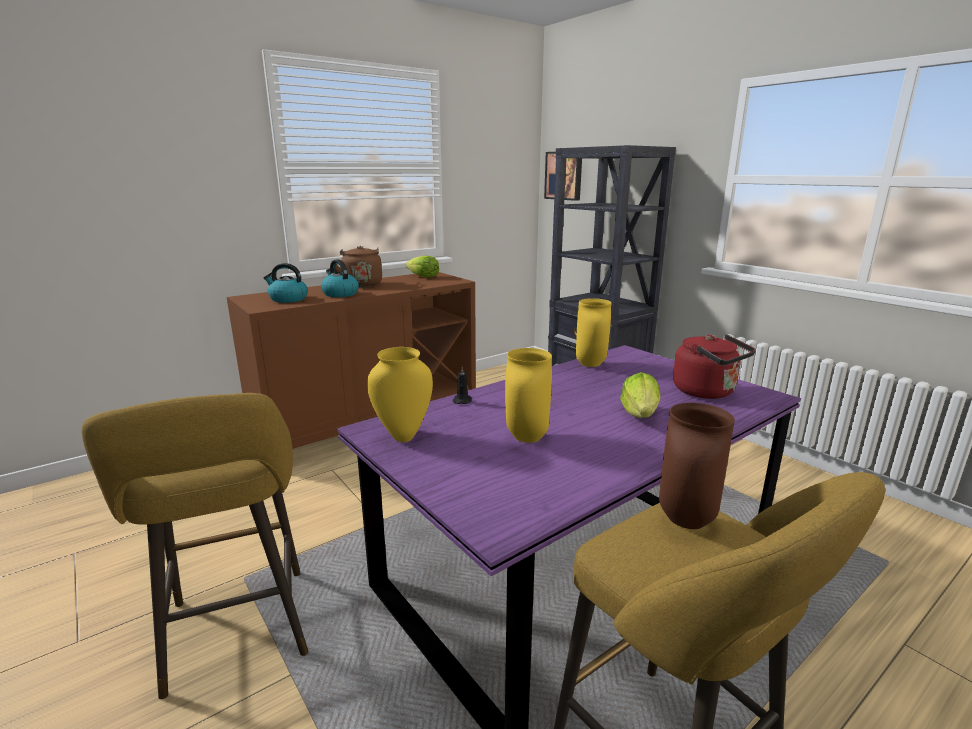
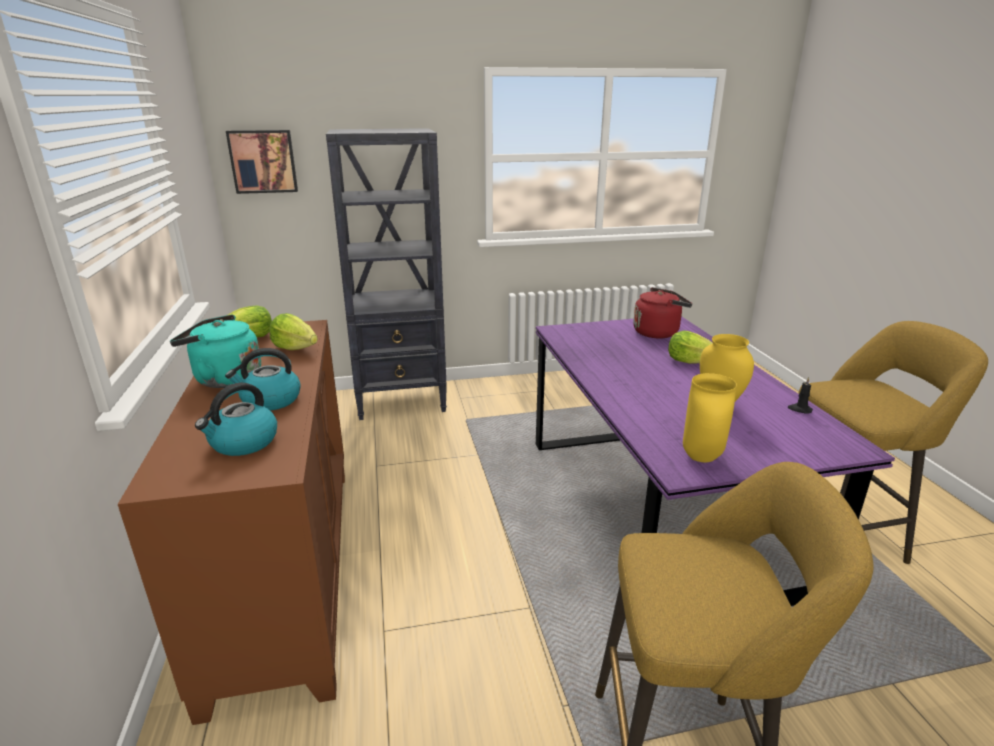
camera: 65 degrees left, 5 degrees up
brown kettle [335,246,382,287] -> turquoise kettle [170,315,261,388]
black candle [453,367,472,404] -> black candle moved to [788,377,813,414]
yellow vase [576,298,611,367] -> none
brown vase [659,403,735,529] -> none
none -> lettuce [269,313,318,350]

